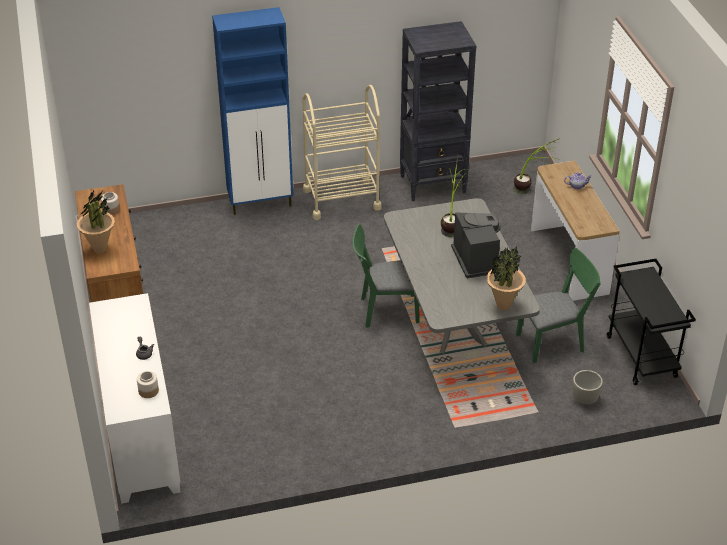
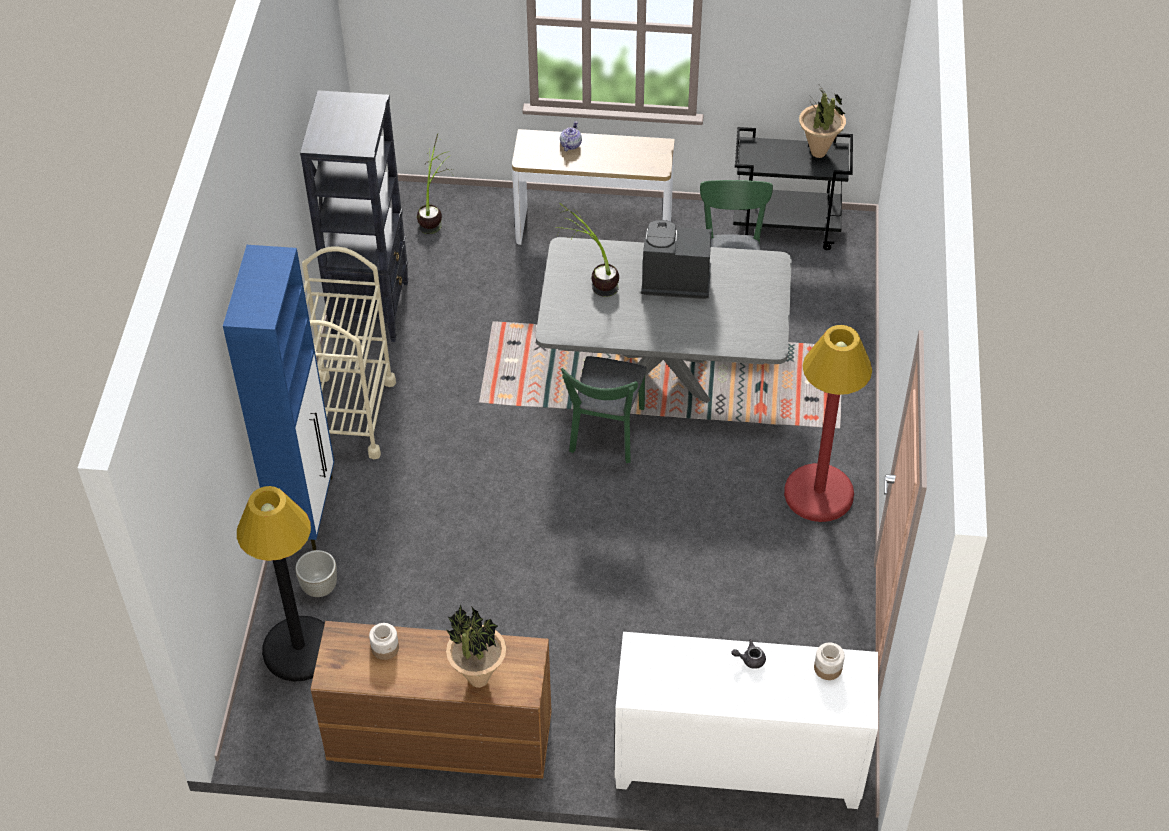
camera: 70 degrees left, 10 degrees up
potted plant [487,247,526,311] -> potted plant moved to [799,86,846,158]
grey planter [572,370,603,404] -> grey planter moved to [295,550,337,597]
none -> black floor lamp [237,486,325,681]
none -> red floor lamp [784,325,872,522]

